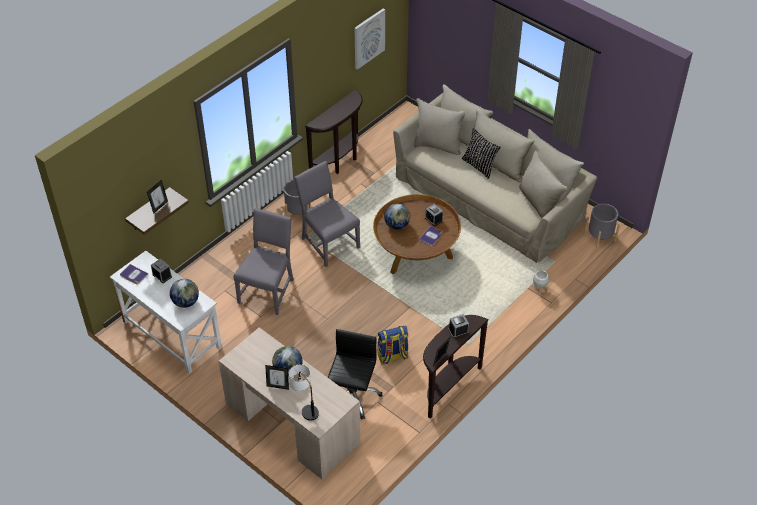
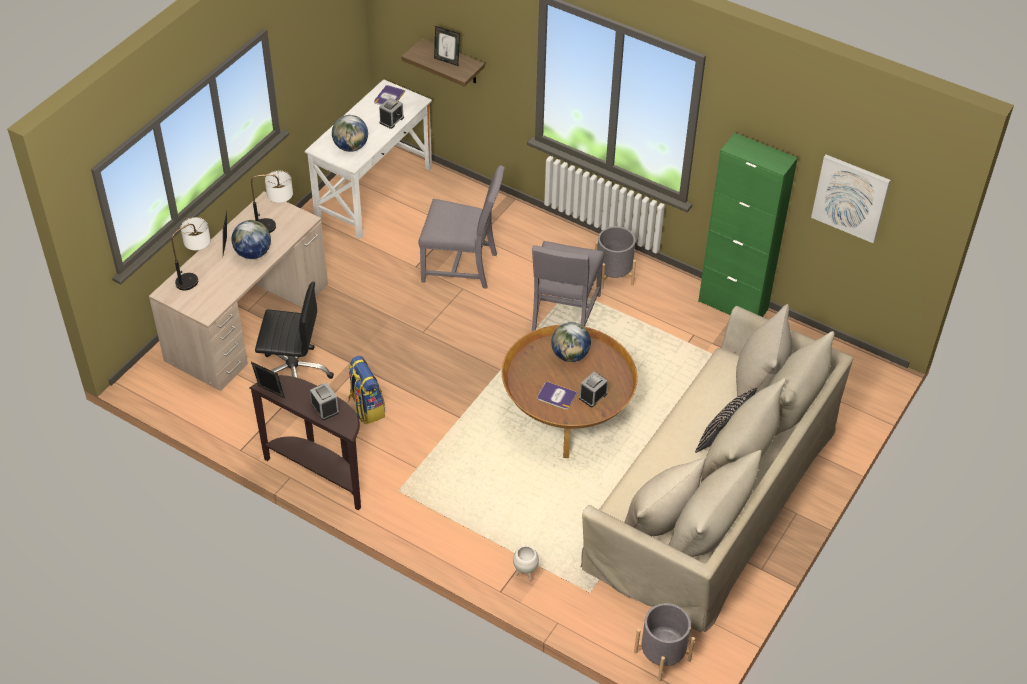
camera: 80 degrees right, 0 degrees up
grey chair [294,161,360,267] -> grey chair turned 150 degrees clockwise [532,241,604,331]
brown console table [305,90,363,174] -> green cabinet [698,133,798,317]
none -> table lamp [251,171,293,233]

